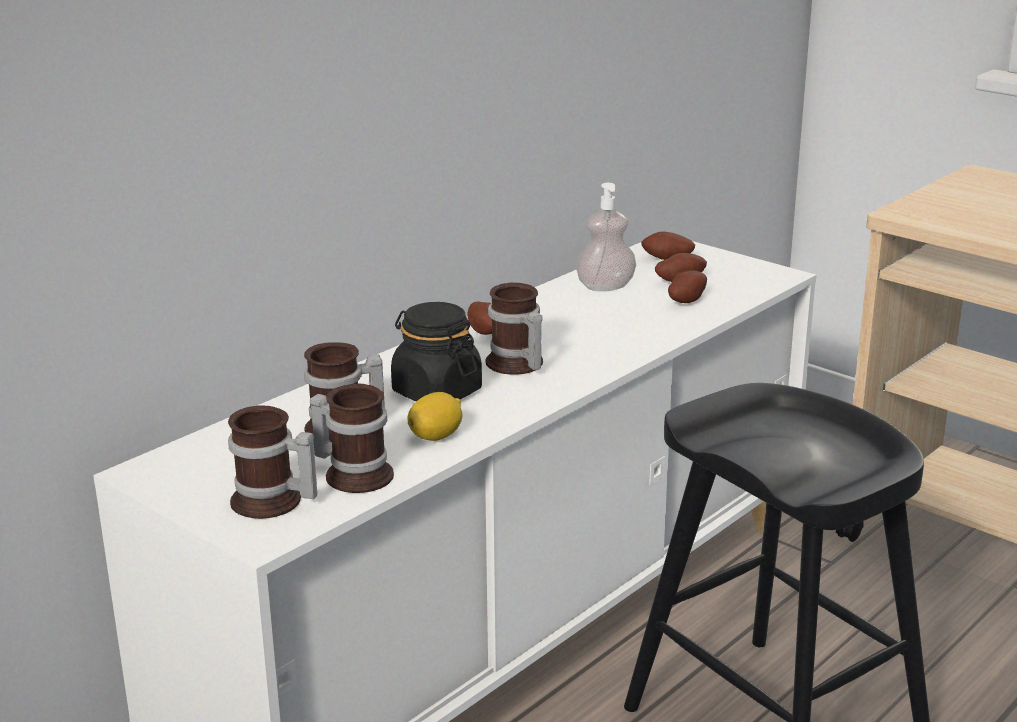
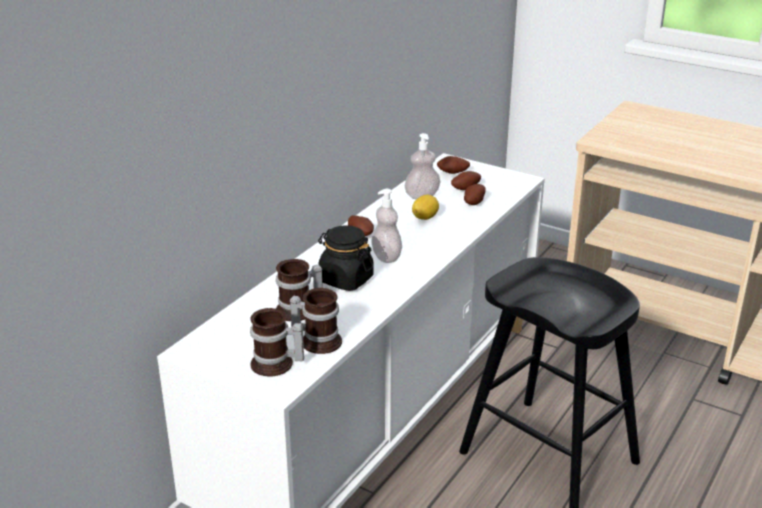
camera: 10 degrees left, 5 degrees up
lemon [407,392,462,441] -> lemon moved to [412,195,439,220]
mug [485,283,543,375] -> soap dispenser [371,189,402,263]

